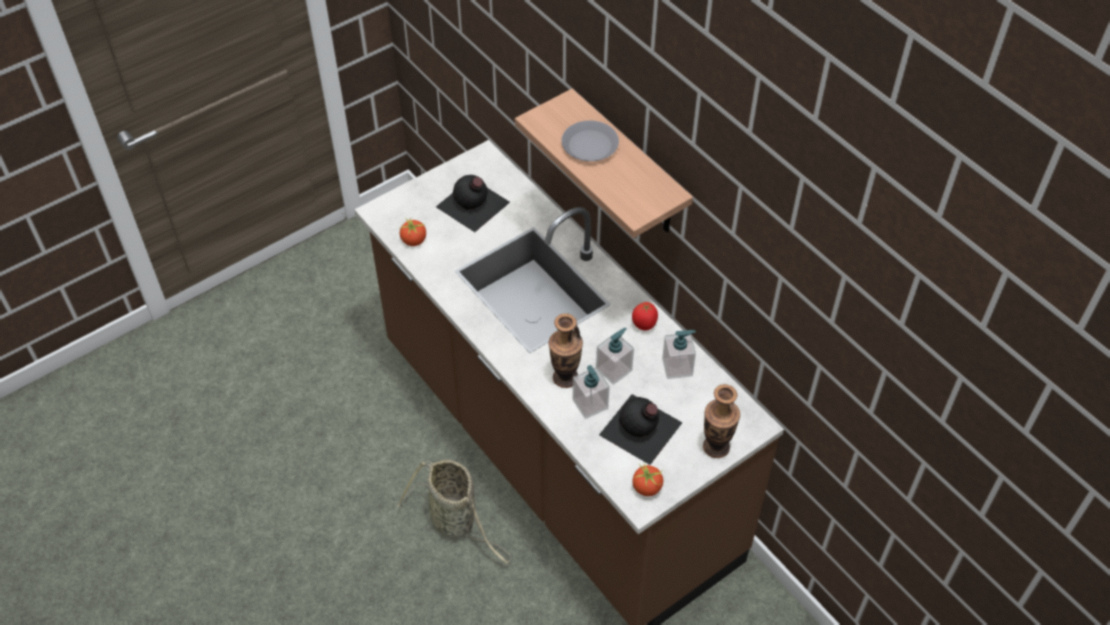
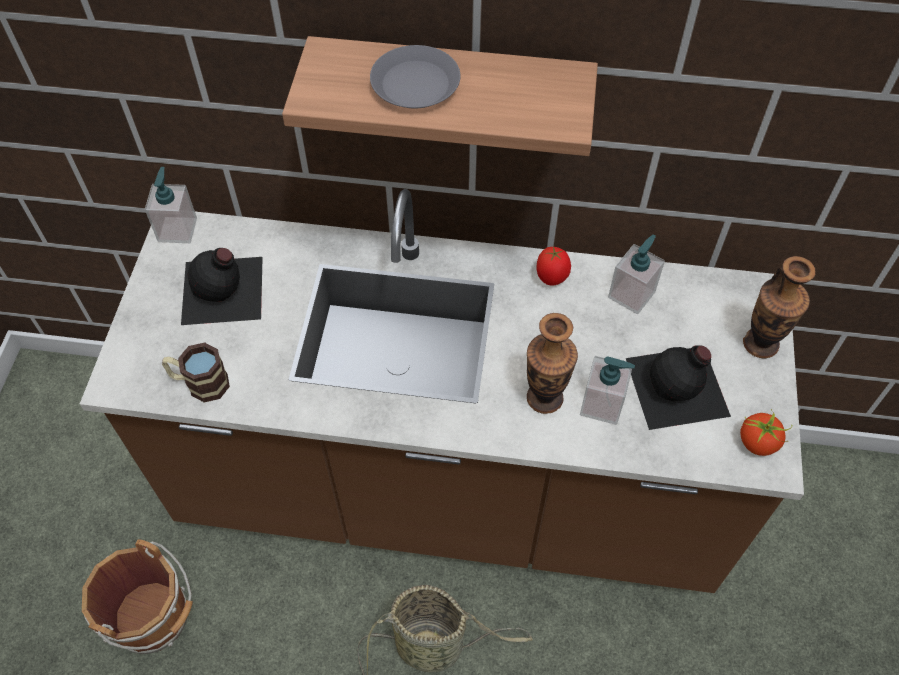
camera: 45 degrees left, 5 degrees up
tomato [400,218,426,246] -> mug [162,342,230,403]
soap dispenser [596,328,634,385] -> soap dispenser moved to [145,167,197,243]
none -> brown bucket [82,539,193,654]

